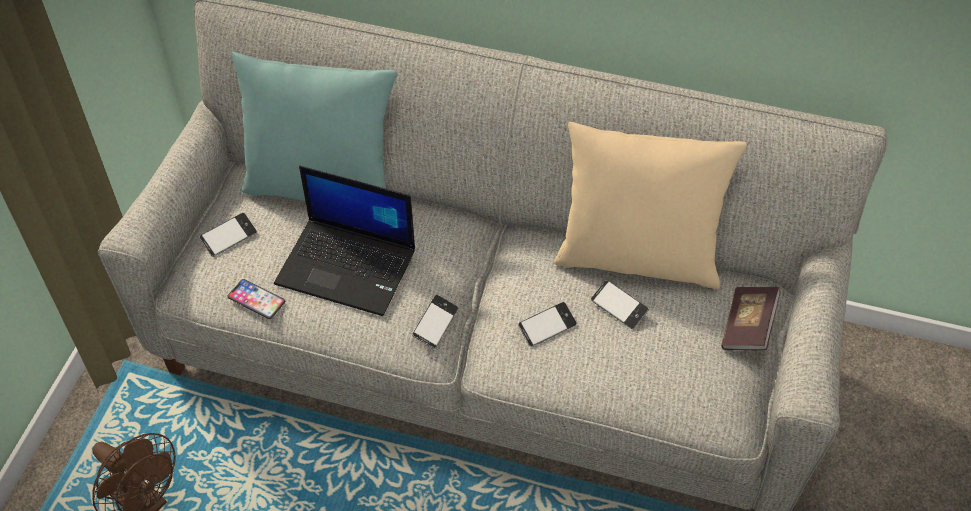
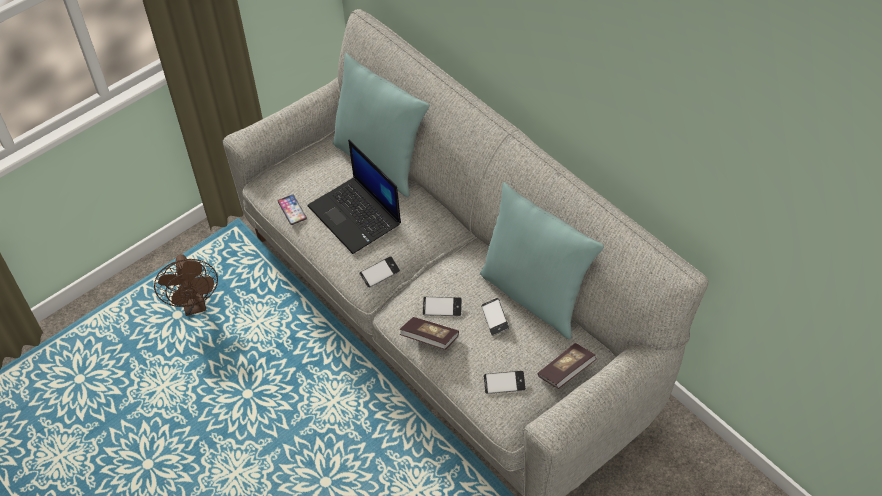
camera: 35 degrees right, 0 degrees up
phone [199,213,257,257] -> phone moved to [484,371,526,394]
beige pillow [554,122,747,289] -> turquoise pillow [480,182,604,339]
none -> book [400,317,459,350]

